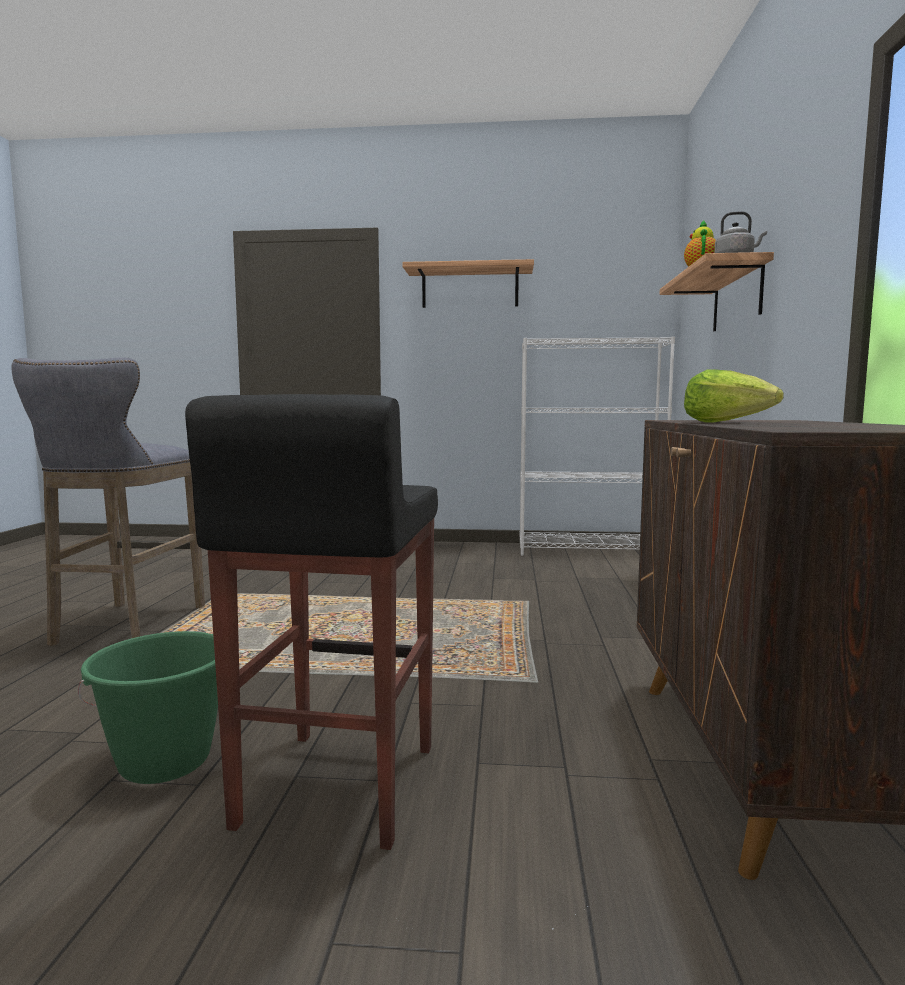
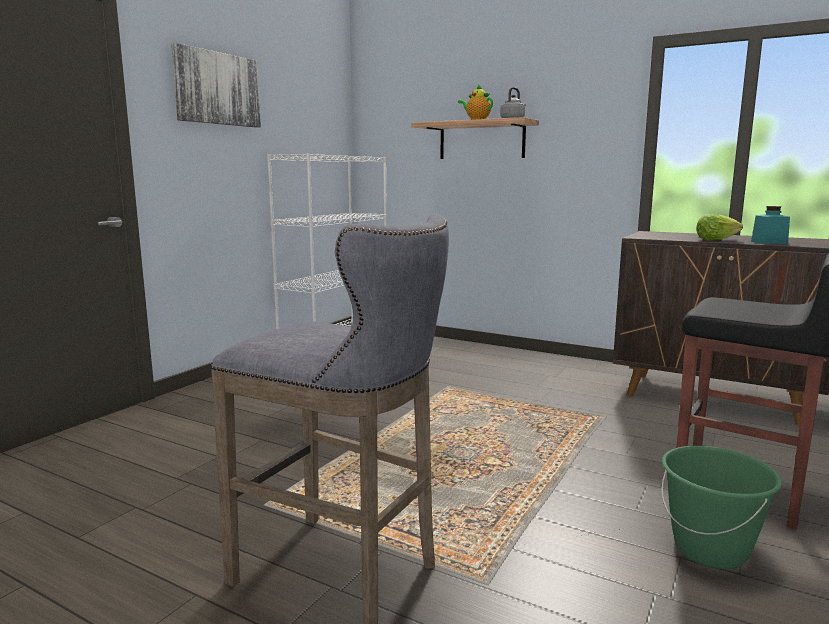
camera: 65 degrees left, 5 degrees up
shelf [402,259,534,308] -> picture [171,43,261,128]
none -> turquoise jar [751,206,790,244]

